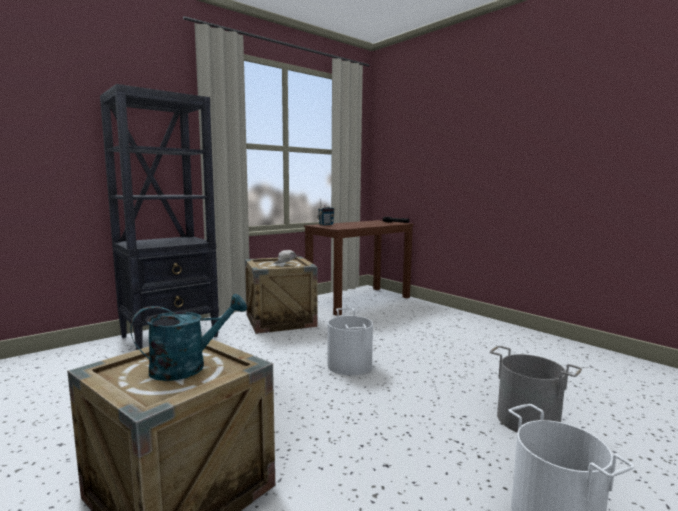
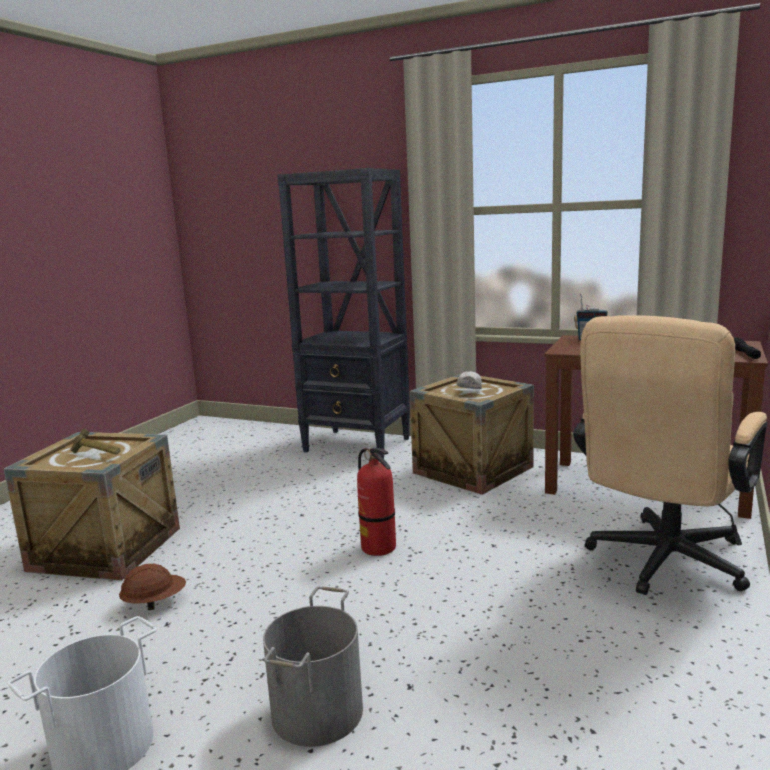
camera: 65 degrees right, 5 degrees up
turquoise watering can [130,294,247,381] -> hammer [71,429,121,454]
white bucket [327,308,373,375] -> fire extinguisher [357,448,396,556]
none -> brown hard hat [119,563,186,610]
none -> beige office chair [573,315,767,595]

